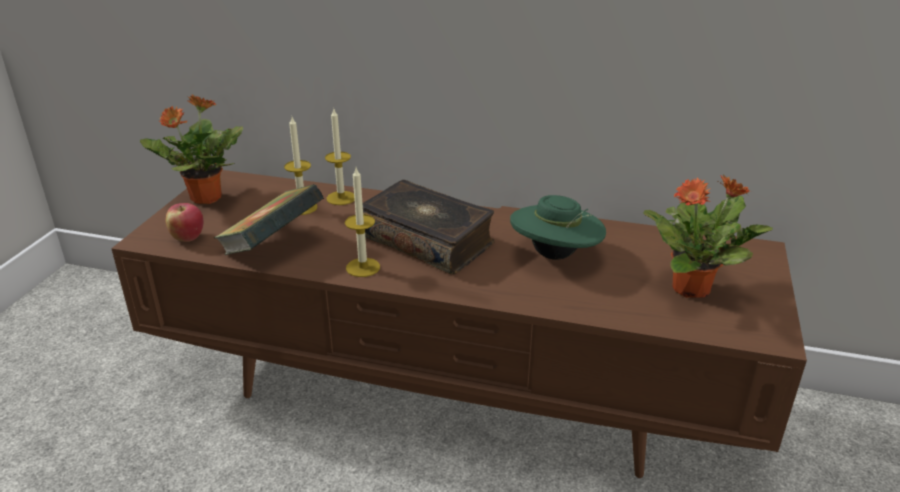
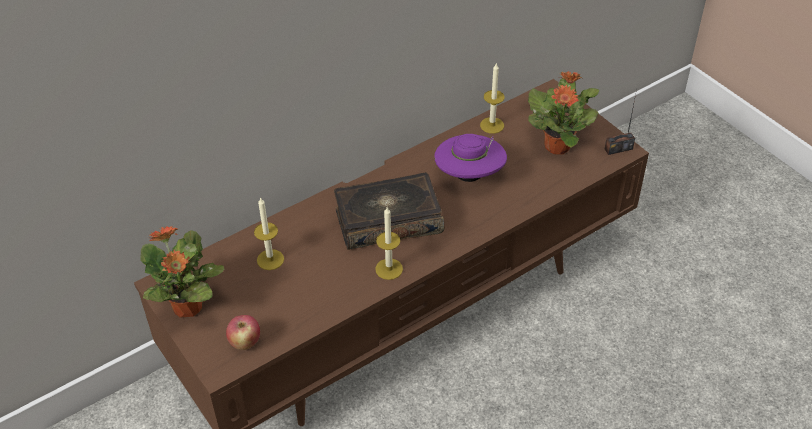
camera: 50 degrees left, 15 degrees up
book [214,184,324,255] -> none
candle [325,109,355,205] -> candle moved to [480,64,505,134]
green hat [510,195,606,260] -> purple hat [434,134,507,182]
none -> radio [605,90,637,155]

